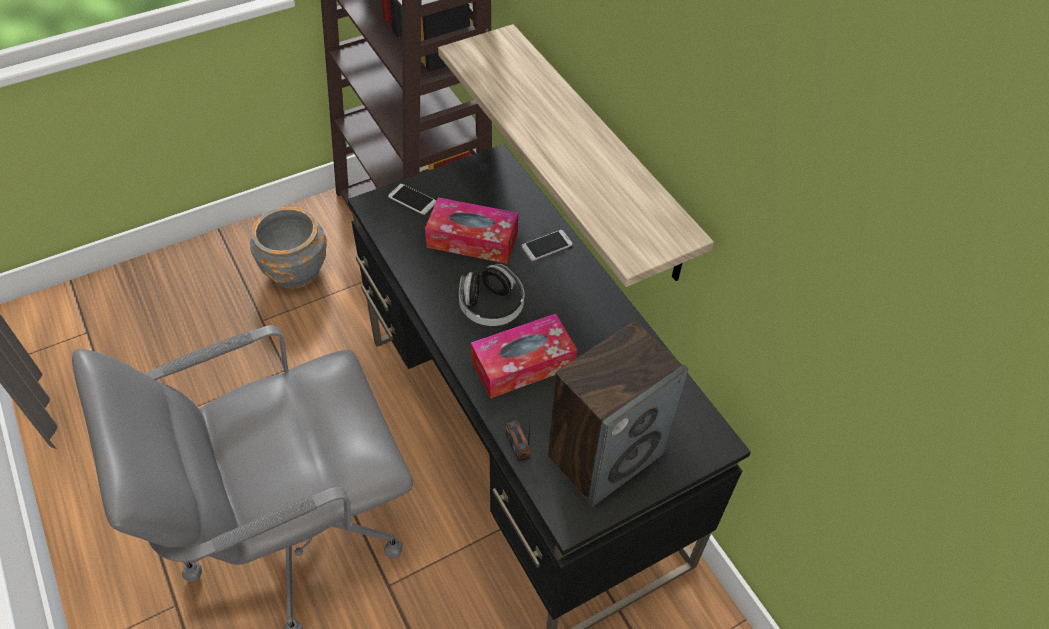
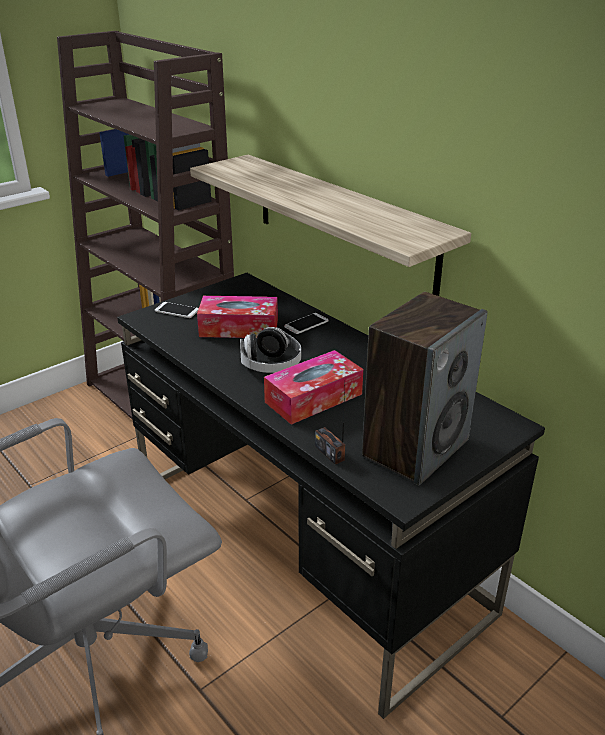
camera: 10 degrees left, 20 degrees down
grey planter [250,207,327,289] -> none

